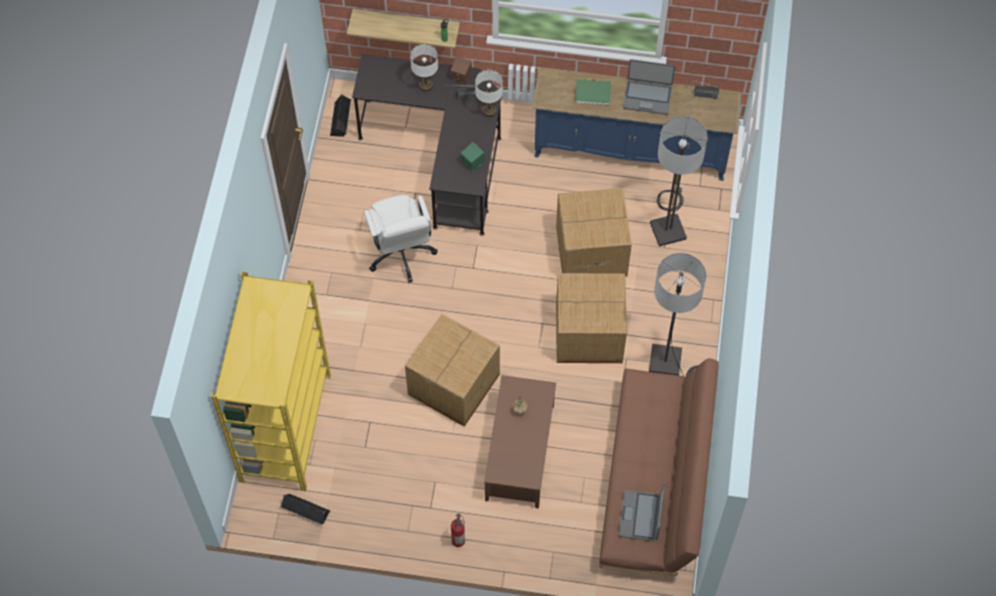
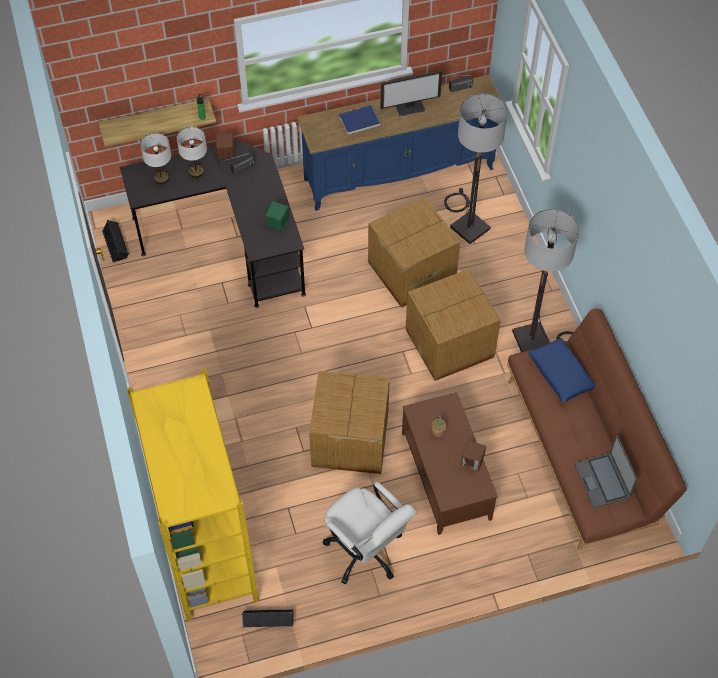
camera: 25 degrees left, 5 degrees down
white office chair [364,195,437,283] -> white office chair moved to [323,482,417,584]
fire extinguisher [451,514,465,547] -> none
table lamp [475,70,503,117] -> table lamp moved to [140,133,171,185]
green book [575,79,611,105] -> blue book [339,105,380,135]
laptop [623,59,675,115] -> monitor [380,71,442,116]
none -> brown speaker [461,440,486,471]
none -> blue pillow [528,338,596,403]

